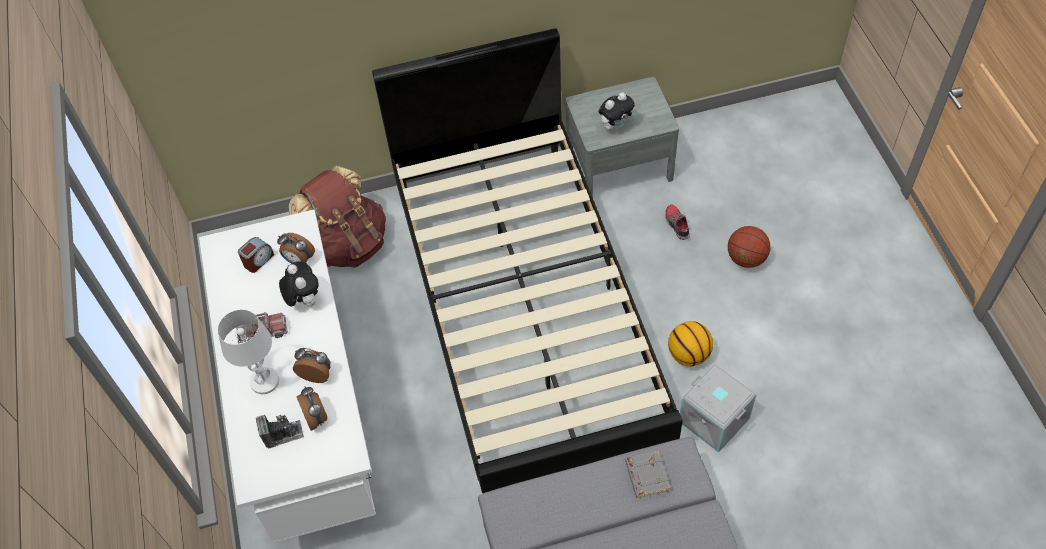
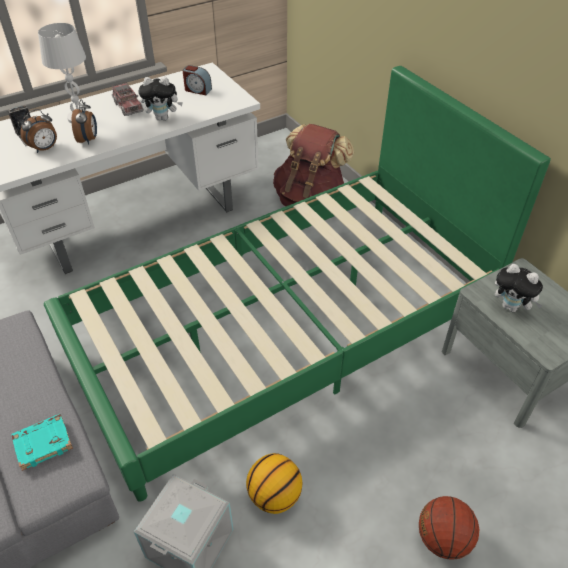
camera: 70 degrees right, 10 degrees down
alarm clock [277,233,315,264] -> none
plush toy [279,261,319,307] -> plush toy turned 45 degrees clockwise [139,77,183,121]
black bed [372,28,683,493] -> green bed [44,66,551,502]
grey book [625,451,670,498] -> turquoise book [11,414,73,471]
shoe [665,205,690,240] -> none

